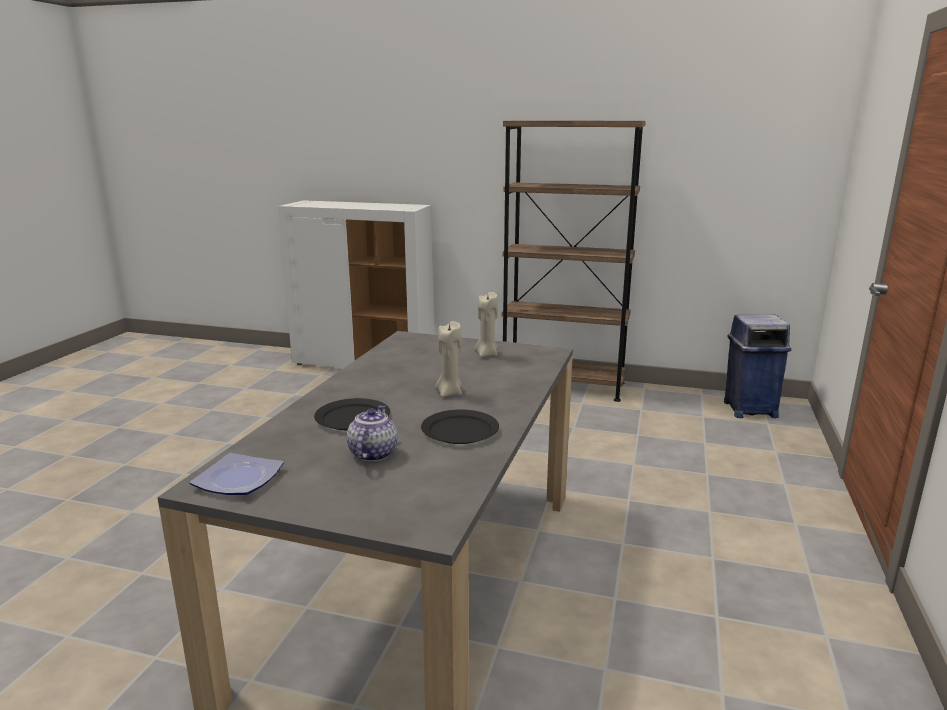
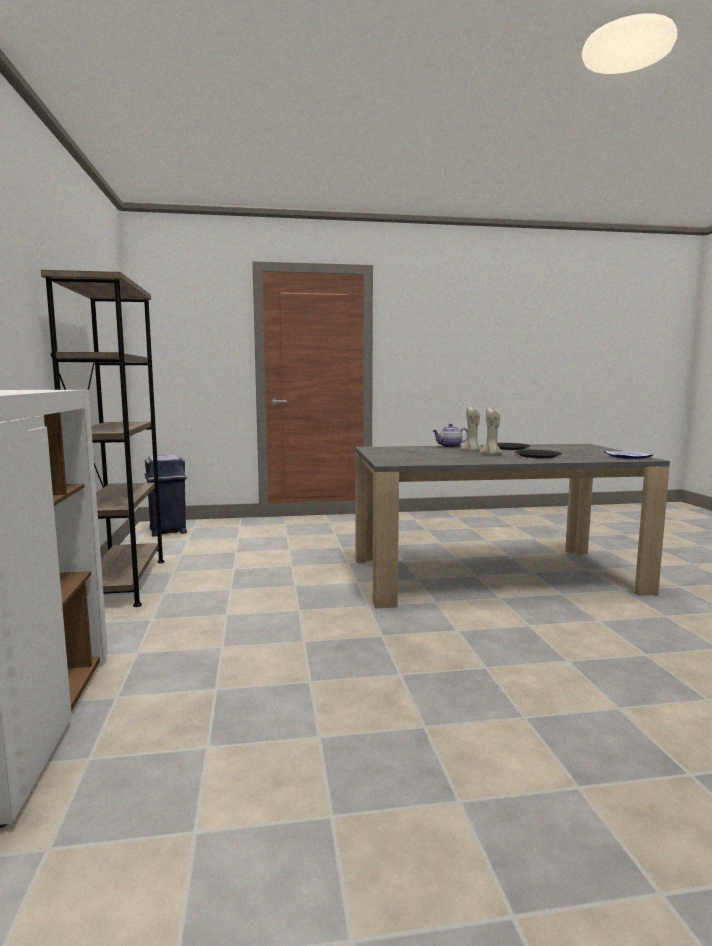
camera: 115 degrees left, 10 degrees down
teapot [347,405,397,462] -> teapot moved to [432,424,467,448]
beige candle [474,292,498,357] -> beige candle moved to [480,408,503,455]

